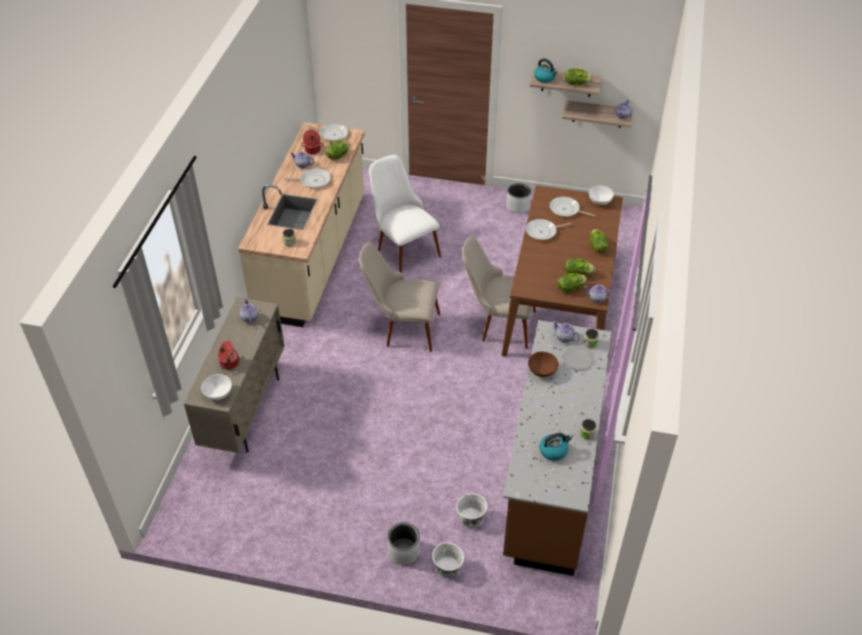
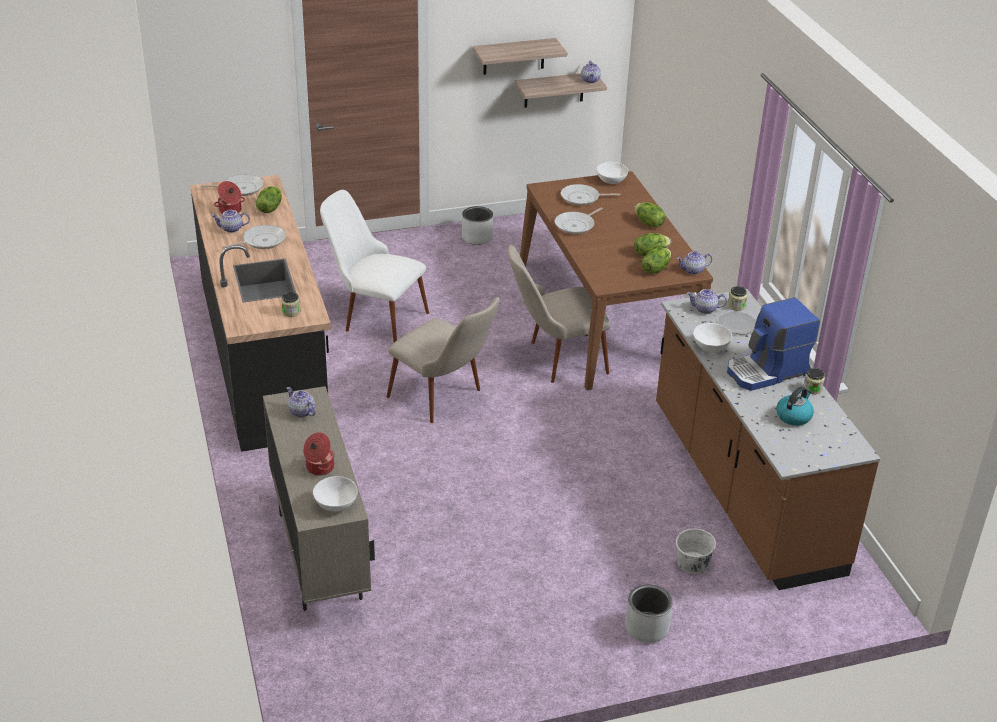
camera: 30 degrees left, 10 degrees down
beige counter [238,122,365,327] -> black counter [190,175,331,452]
beige chair [359,242,440,352] -> beige chair turned 120 degrees counterclockwise [387,297,500,423]
white bucket [432,542,464,578] -> none
brown bowl [528,352,558,377] -> white bowl [693,323,732,352]
kettle [534,58,557,83] -> none
lettuce [565,68,593,85] -> none
none -> coffee machine [727,297,820,391]

